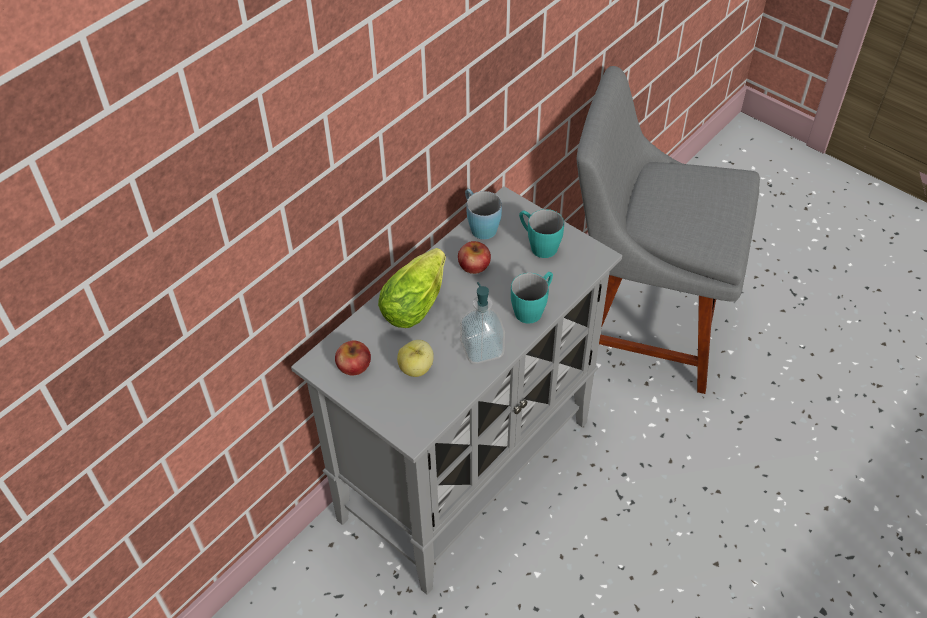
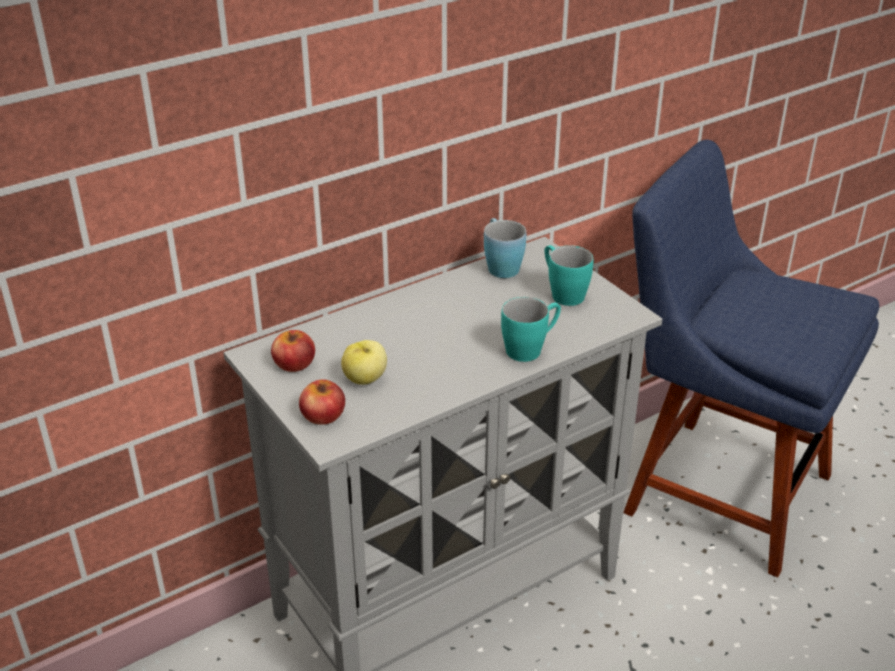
camera: 15 degrees right, 15 degrees down
lettuce [378,248,446,328] -> none
apple [458,241,491,274] -> apple moved to [299,379,345,425]
soap dispenser [460,282,505,364] -> none
grey chair [577,66,760,394] -> blue chair [623,140,879,578]

